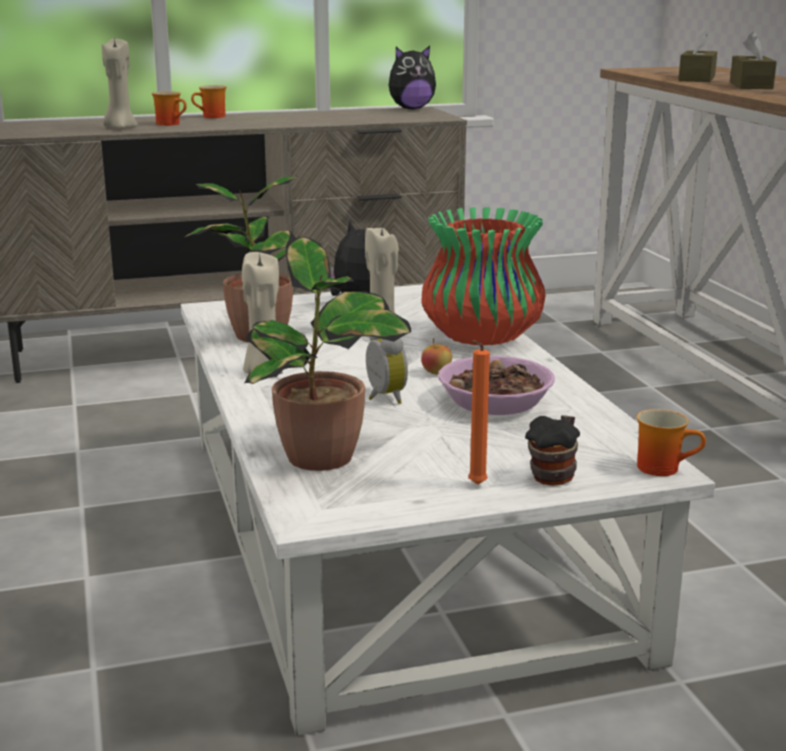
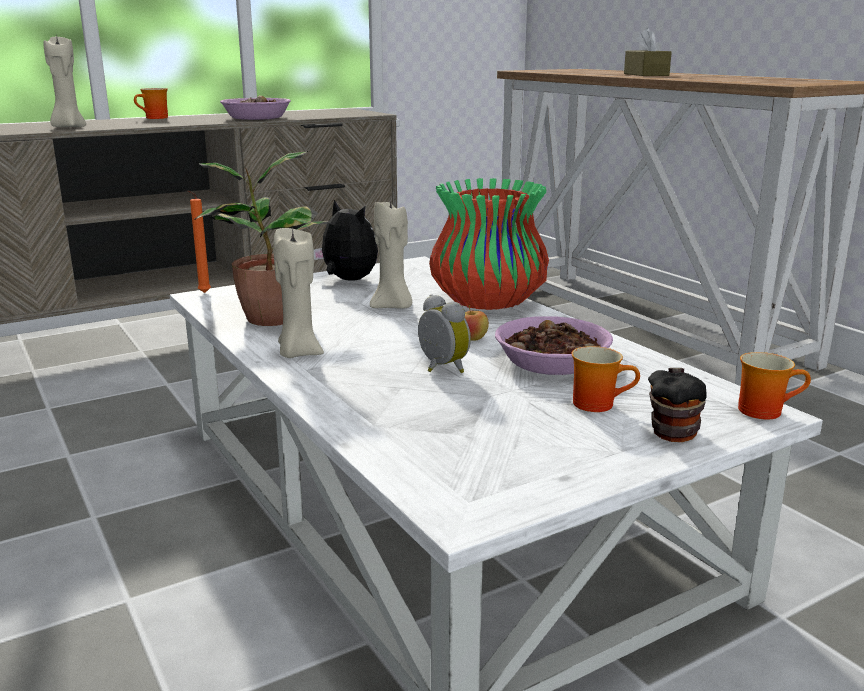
camera: 15 degrees left, 0 degrees up
mug [152,91,187,126] -> mug moved to [571,346,640,412]
potted plant [244,237,411,471] -> none
plush toy [389,46,436,109] -> none
orange candle [468,340,490,485] -> orange candle moved to [188,190,211,293]
brown tissue box [678,28,717,82] -> none
none -> bowl [220,96,291,120]

